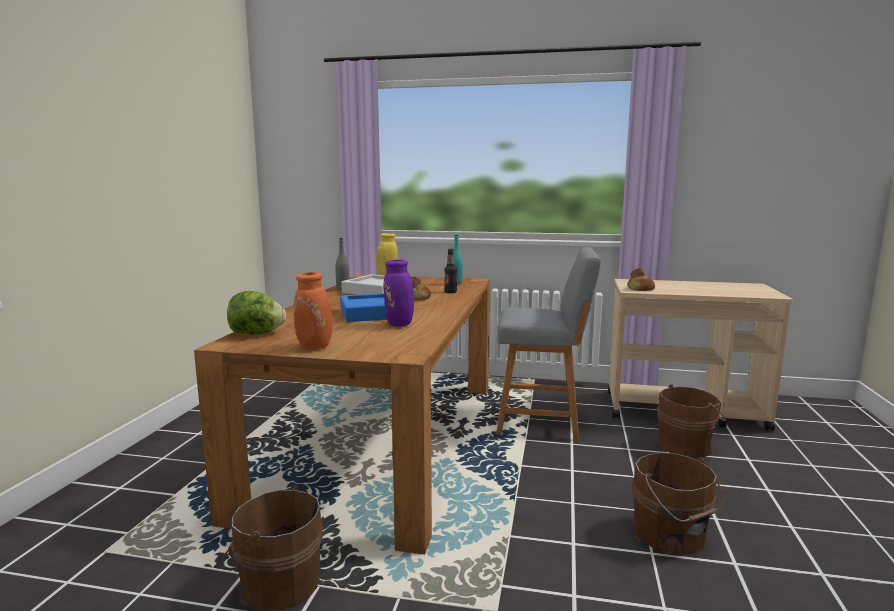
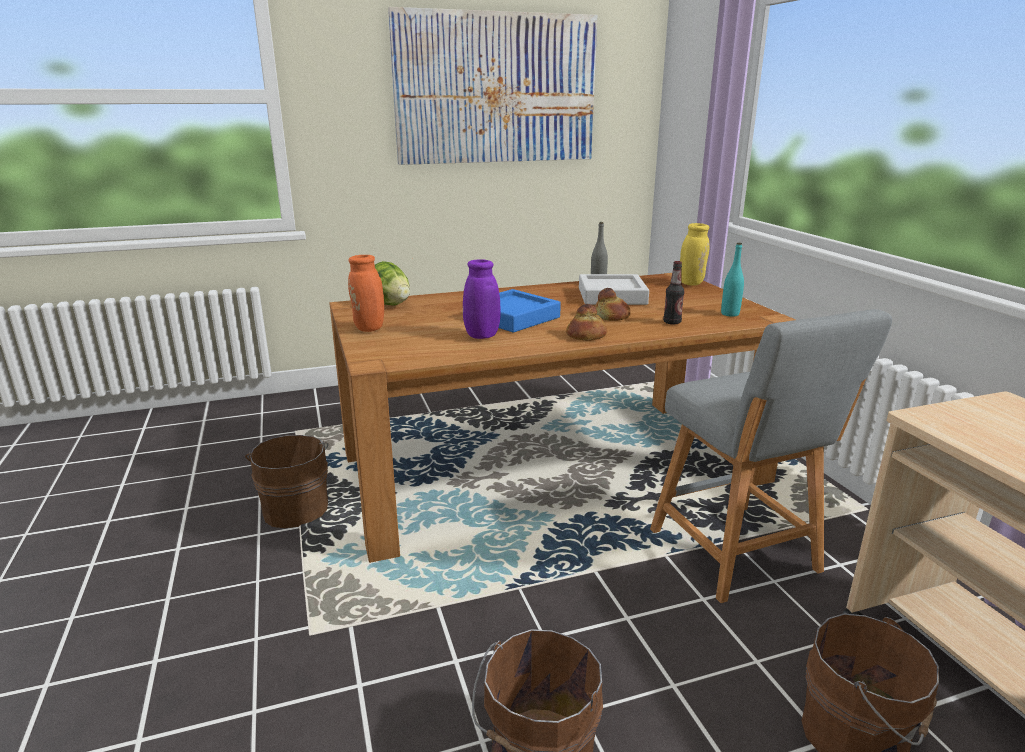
camera: 60 degrees right, 10 degrees up
bread [627,268,655,291] -> bread moved to [566,304,607,341]
none -> picture [388,7,597,165]

